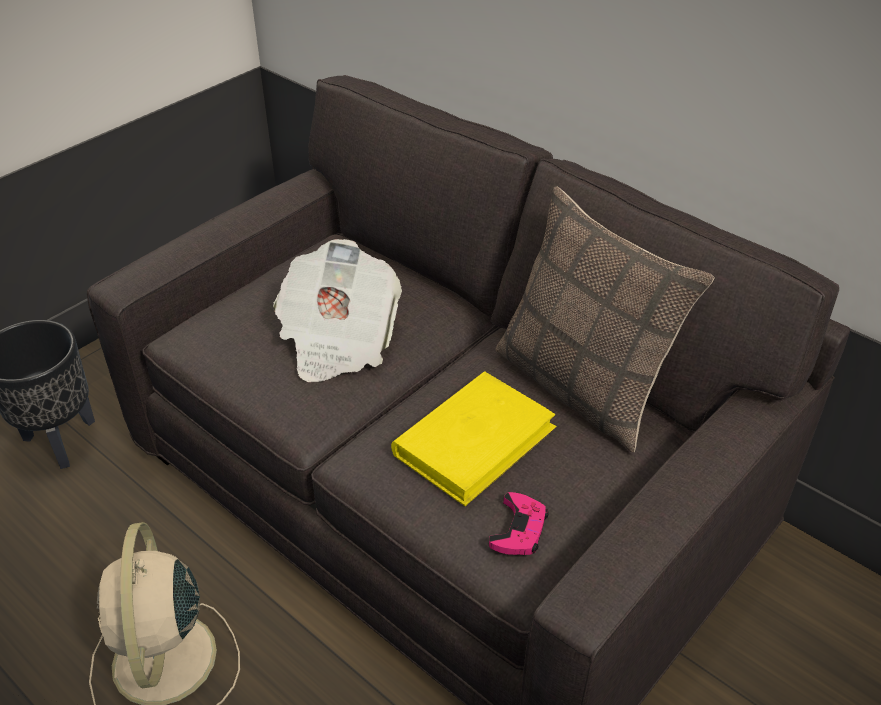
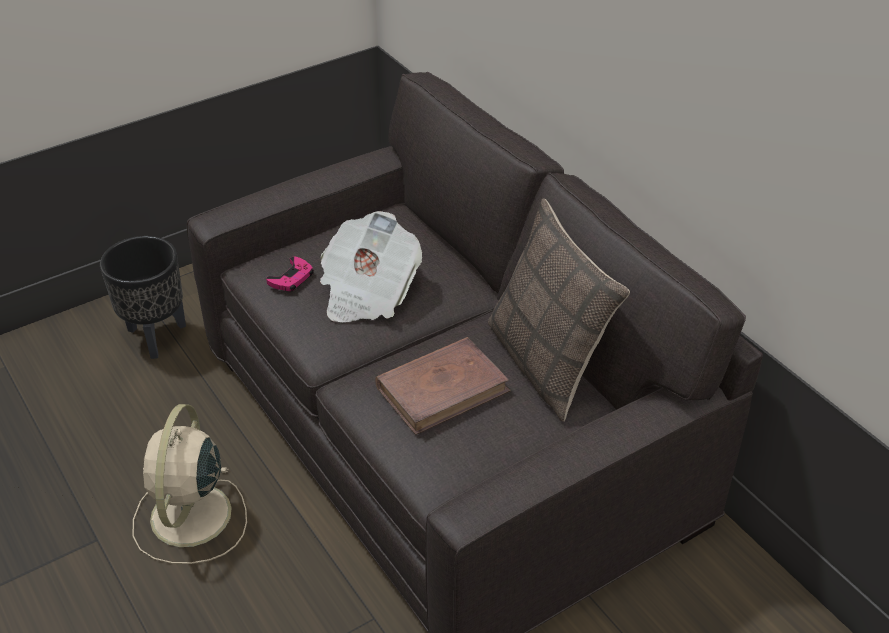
camera: 15 degrees right, 0 degrees up
yellow book [391,371,557,506] -> brown book [375,337,511,435]
pink game controller [489,492,549,555] -> pink game controller moved to [266,256,314,291]

